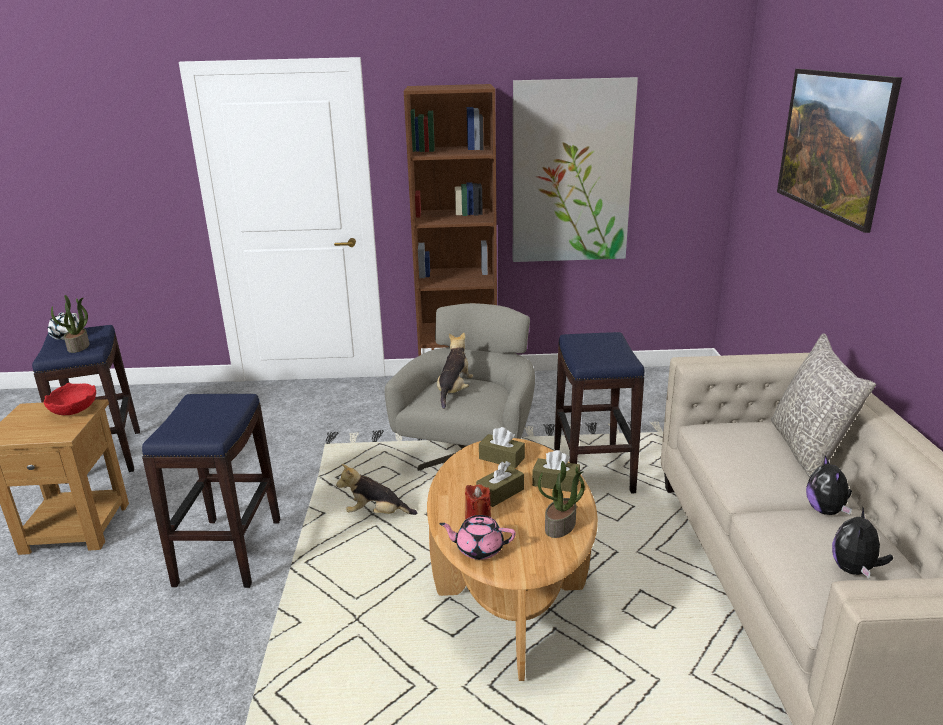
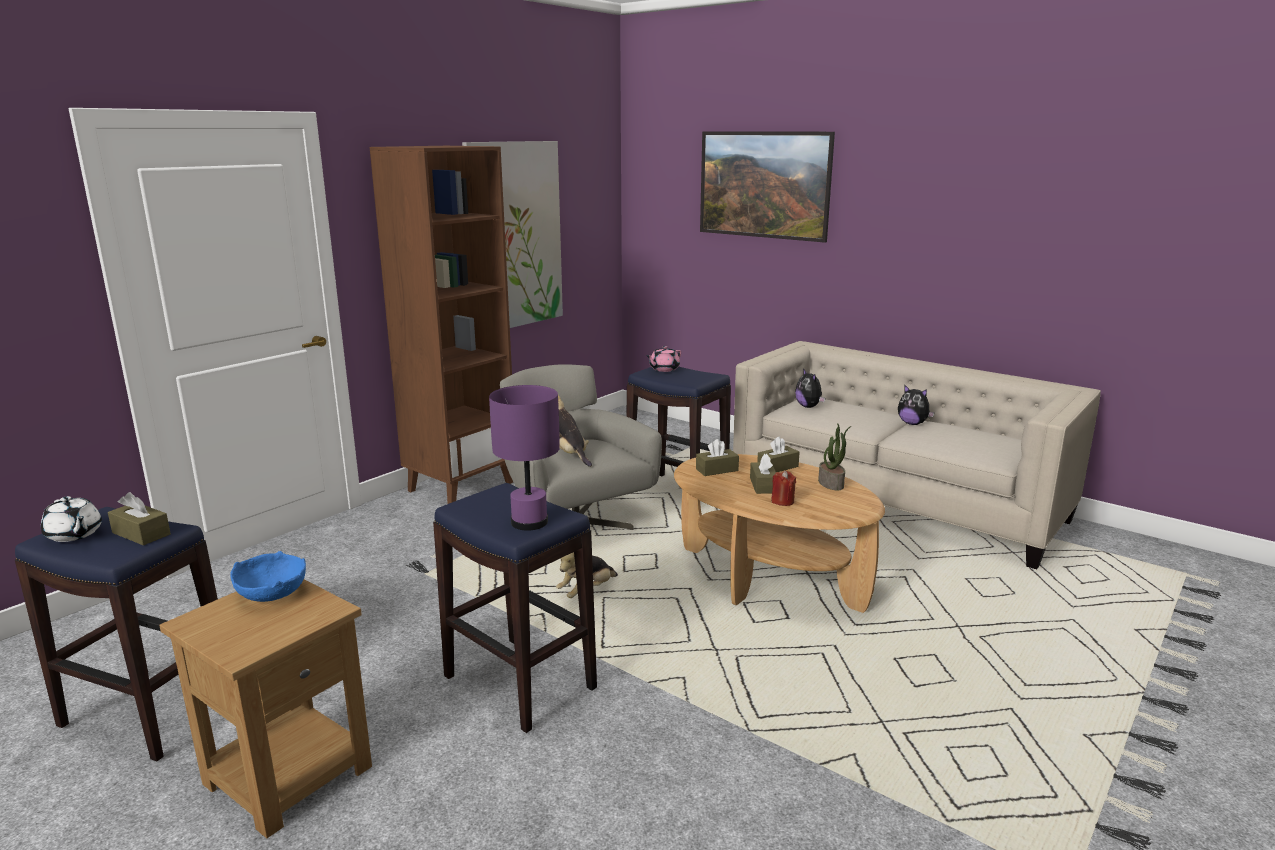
camera: 50 degrees left, 5 degrees down
red bowl [44,383,96,415] -> blue bowl [230,551,306,602]
potted plant [51,295,90,353] -> brown tissue box [108,492,171,545]
pink teapot [439,515,516,560] -> pink teapot moved to [646,346,681,372]
grey pillow [771,333,876,478] -> none
plush toy [832,506,893,578] -> plush toy moved to [795,368,825,408]
none -> purple table lamp [489,385,560,531]

